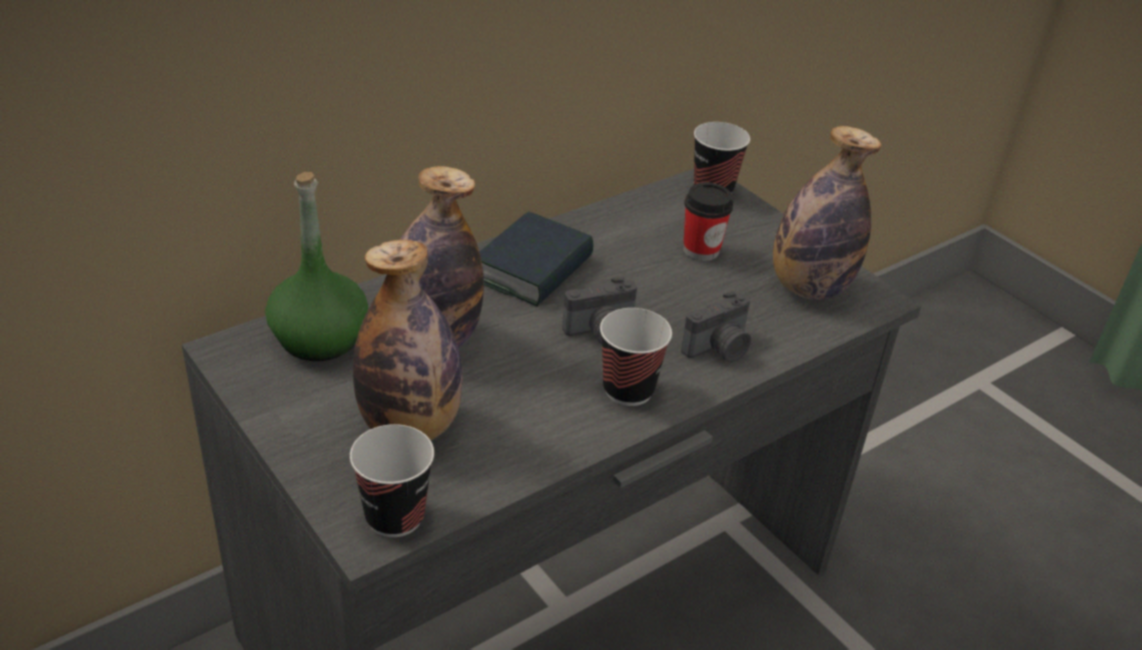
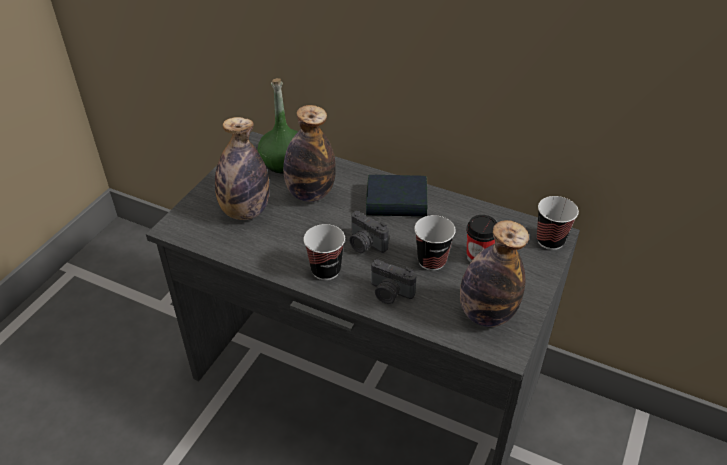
camera: 65 degrees right, 5 degrees up
cup [350,424,434,537] -> cup moved to [414,215,456,271]

